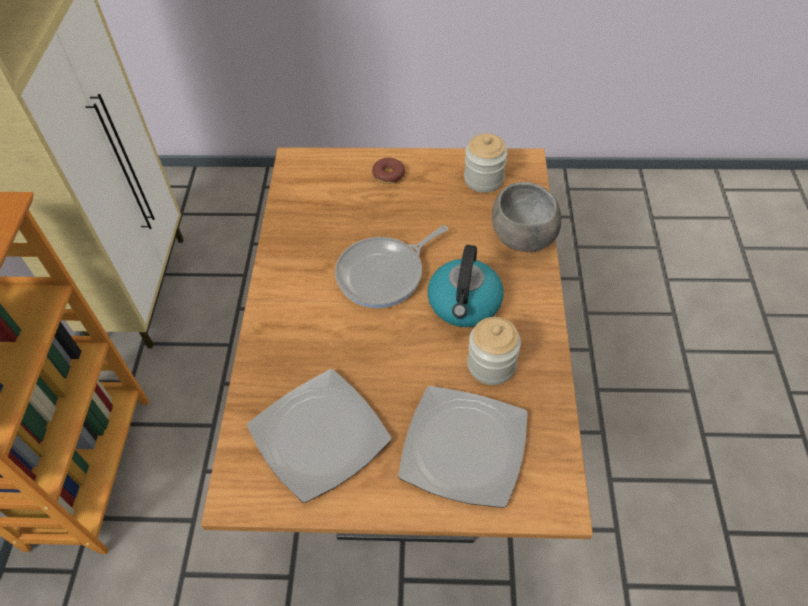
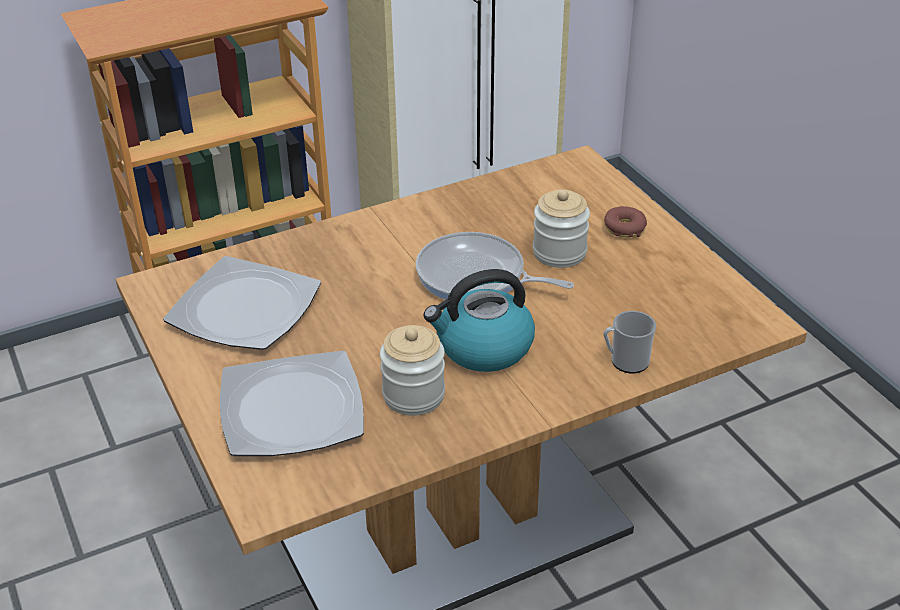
camera: 60 degrees right, 15 degrees down
jar [464,133,508,193] -> jar moved to [533,190,590,268]
grey bowl [492,182,561,252] -> mug [603,311,656,374]

